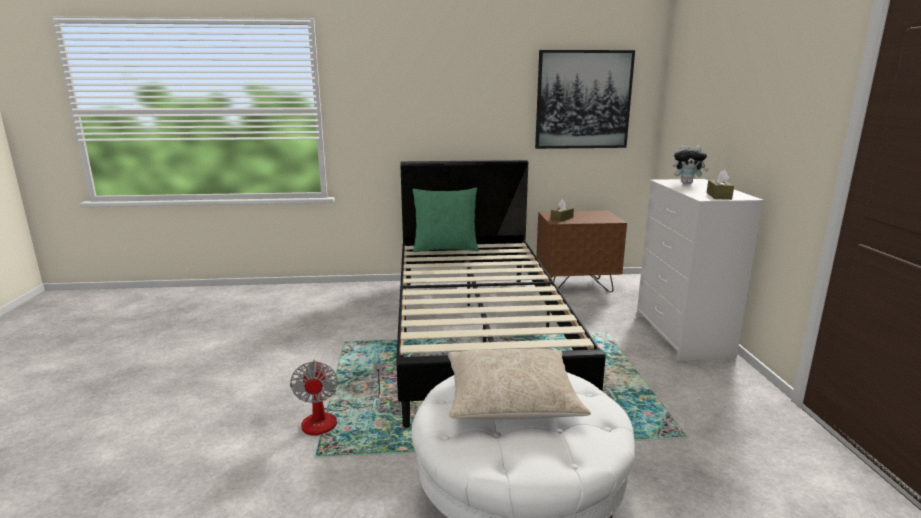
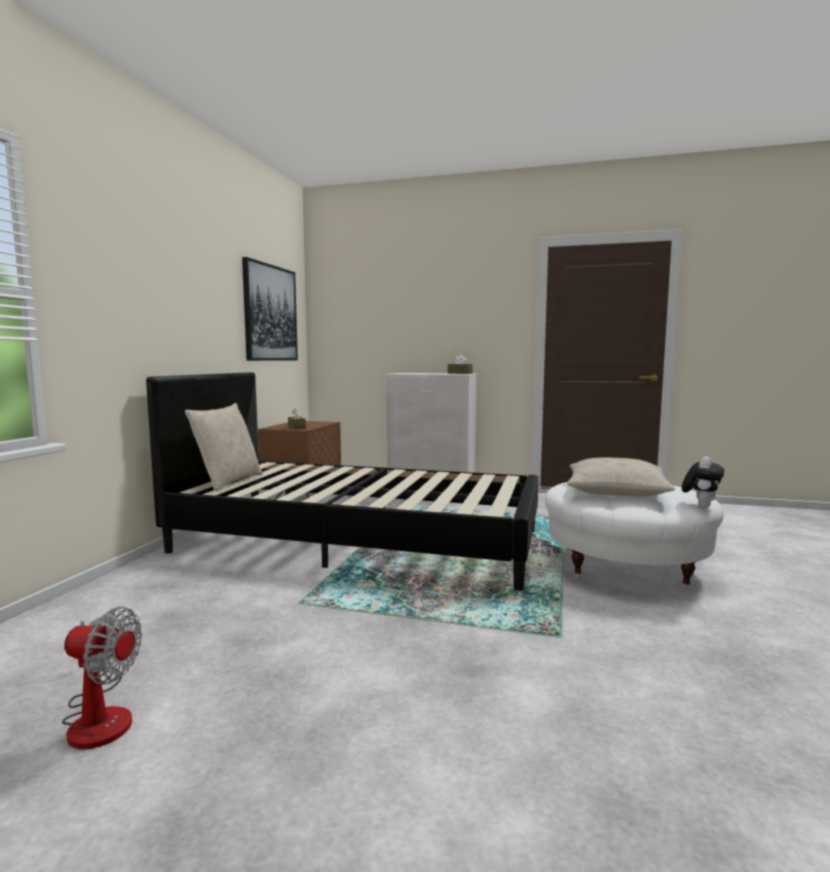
camera: 70 degrees left, 10 degrees down
fan [290,360,383,436] -> fan moved to [62,607,142,749]
green pillow [412,188,479,252] -> beige pillow [185,403,263,491]
plush toy [673,145,709,184] -> plush toy moved to [682,456,724,508]

